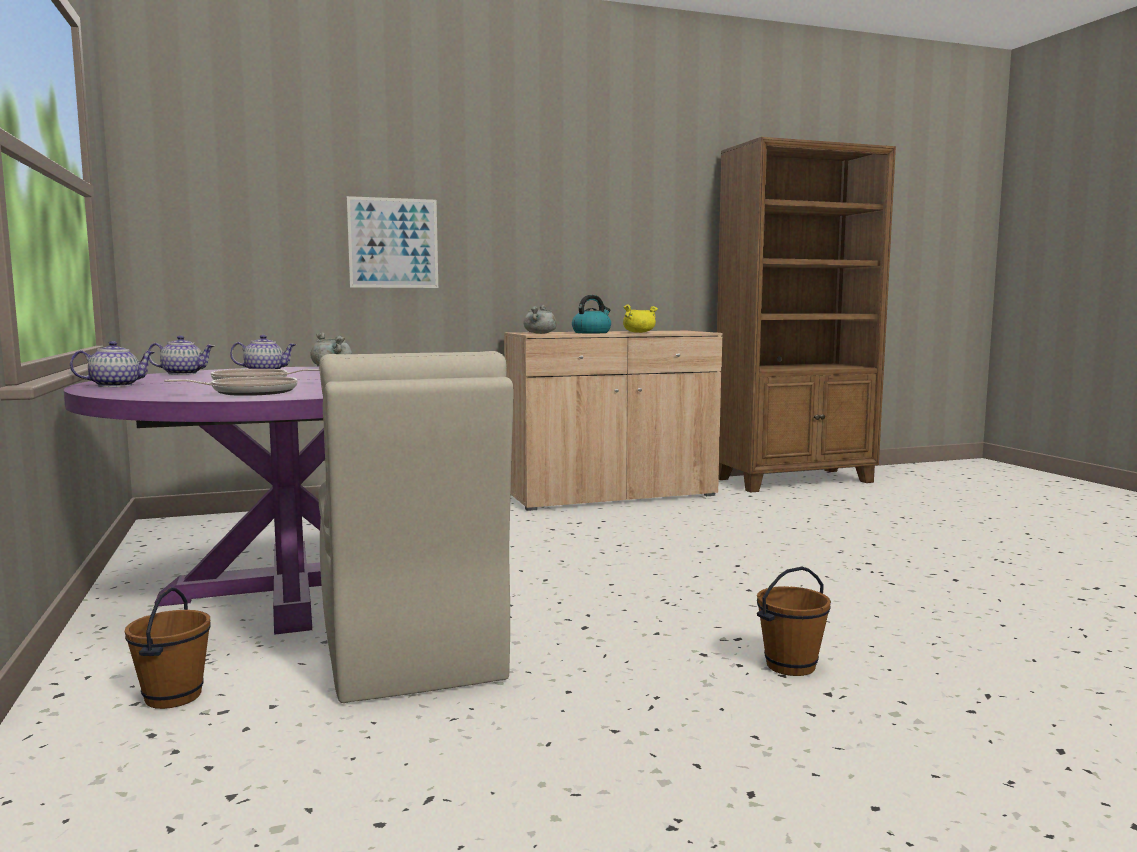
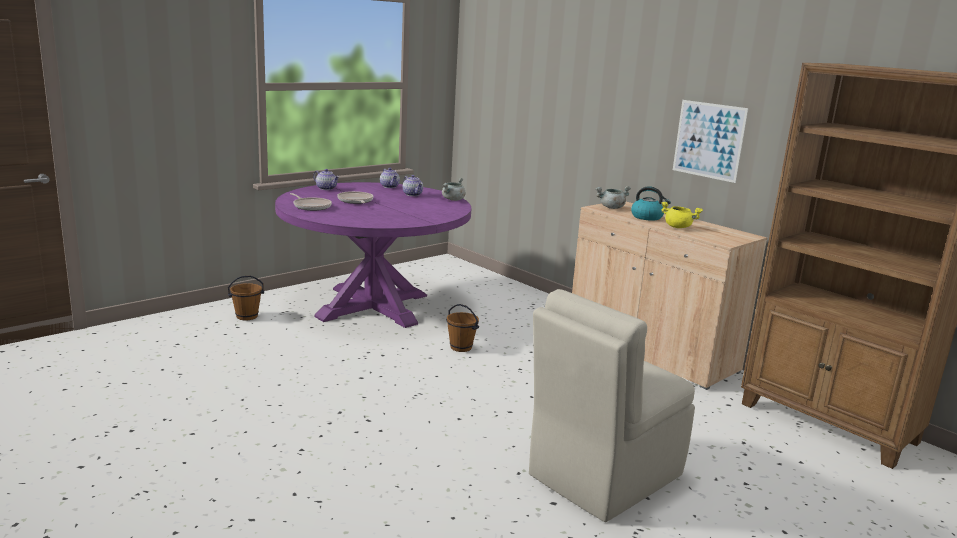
camera: 65 degrees right, 10 degrees up
beige chair [318,351,514,703] -> beige chair moved to [529,289,695,522]
picture [347,196,438,288] -> picture moved to [673,100,748,183]
brown bucket [757,566,831,676] -> brown bucket moved to [446,304,479,352]

